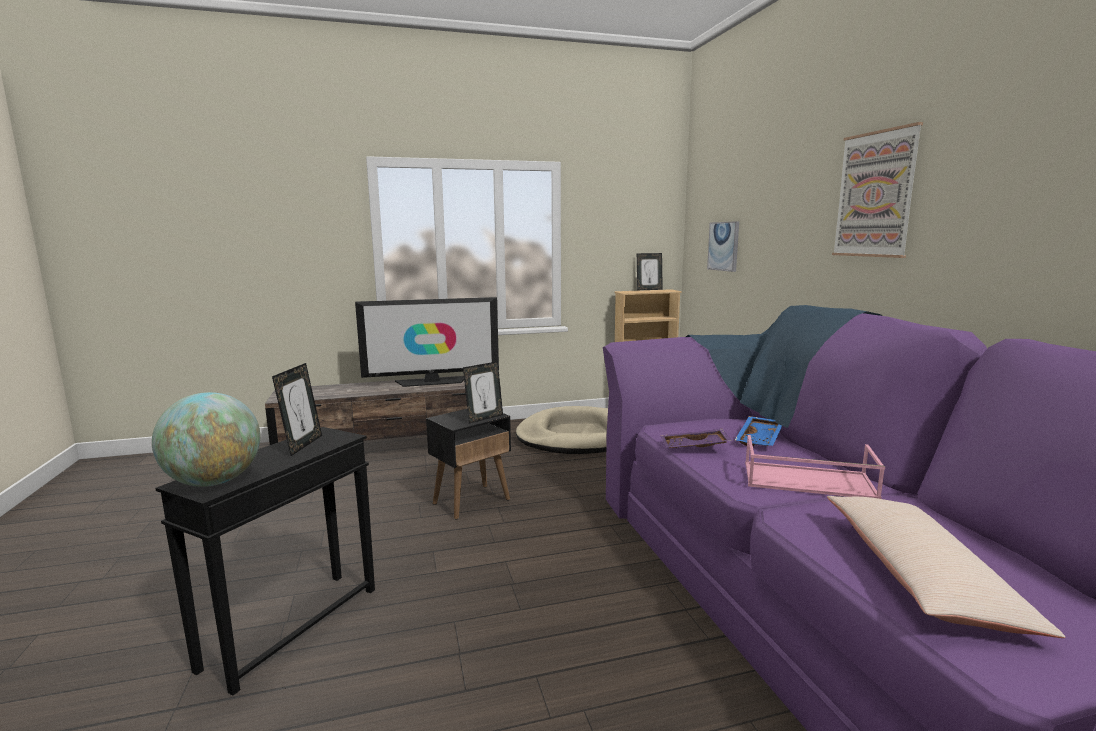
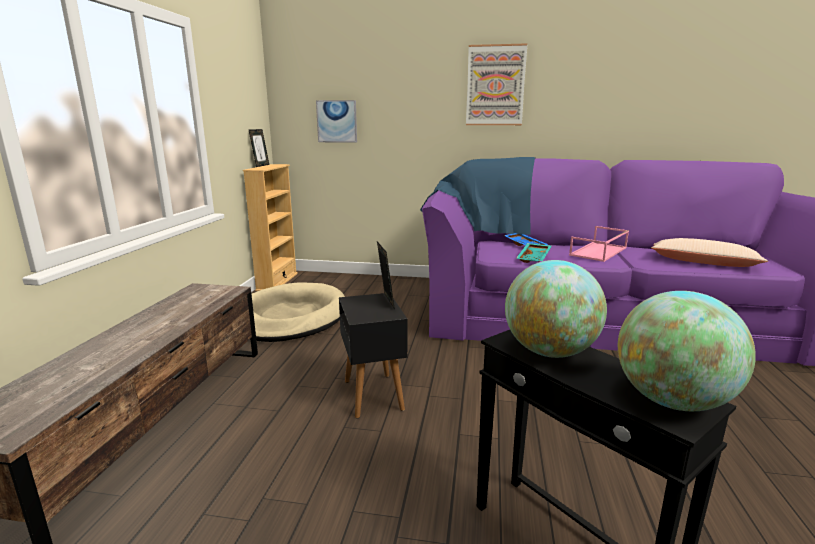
camera: 65 degrees left, 5 degrees up
picture frame [272,363,322,456] -> globe [505,260,607,358]
television [355,297,499,387] -> none
purple tray [661,429,732,448] -> turquoise tray [516,243,552,263]

